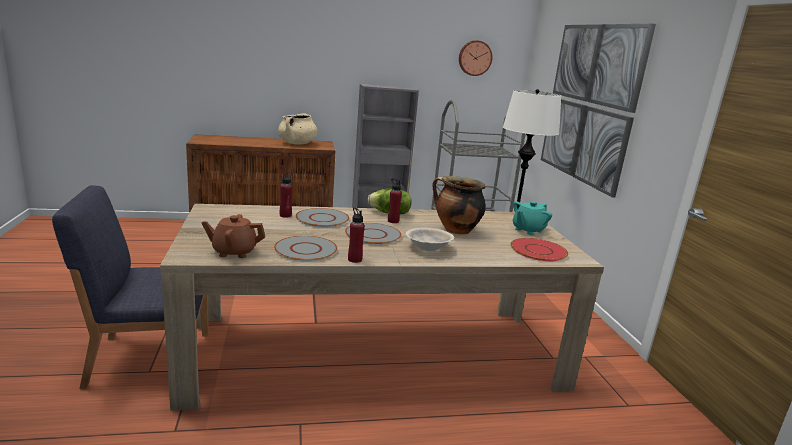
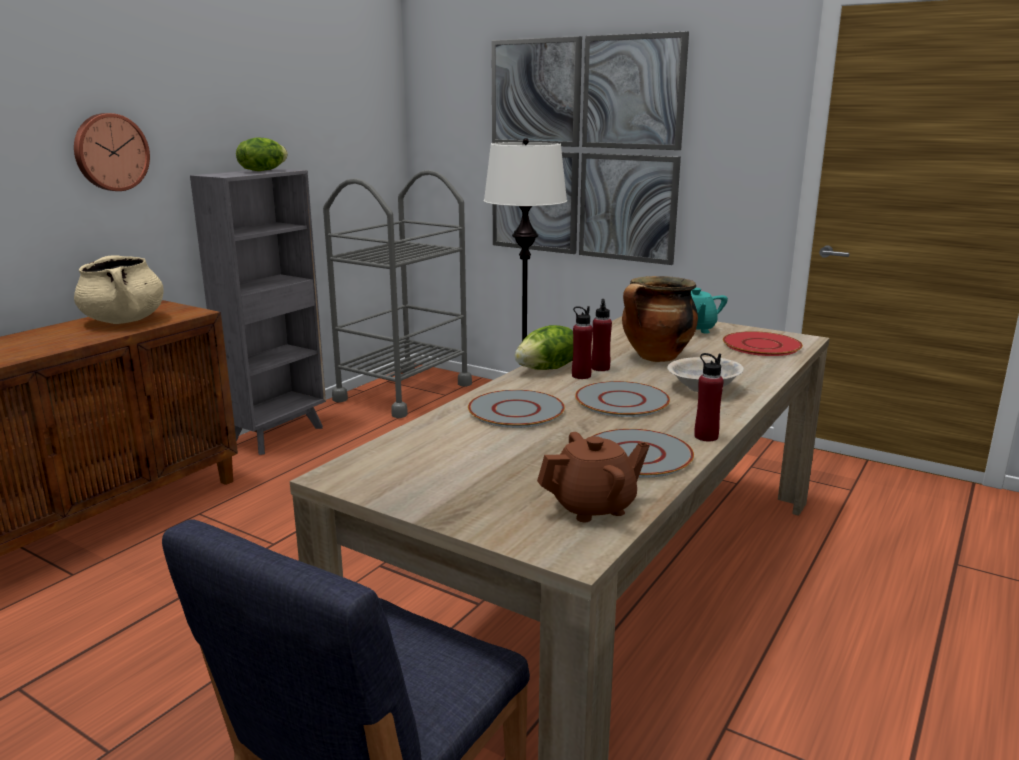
camera: 45 degrees left, 0 degrees up
brown teapot [202,214,266,258] -> brown teapot turned 150 degrees counterclockwise [537,432,650,522]
red bottle [280,172,292,218] -> red bottle moved to [591,299,612,371]
wall clock [459,40,493,76] -> wall clock moved to [74,113,150,191]
none -> lettuce [236,137,288,171]

